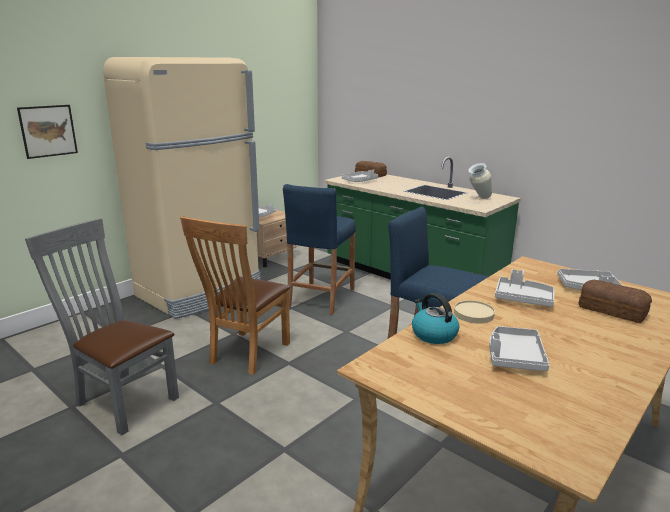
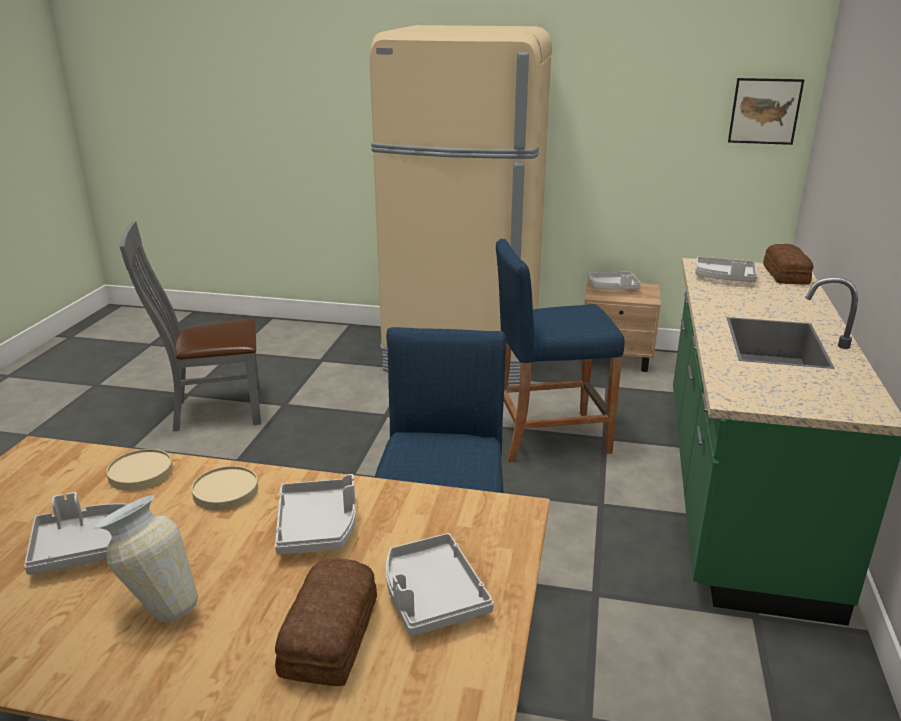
camera: 60 degrees right, 5 degrees up
picture [17,105,78,159] -> picture moved to [728,78,804,145]
grey chair [25,218,179,435] -> grey chair turned 105 degrees counterclockwise [119,221,261,431]
brown chair [180,216,290,375] -> none
kettle [412,293,459,344] -> beige plate [106,449,173,491]
vase [468,163,492,199] -> vase moved to [94,495,198,623]

